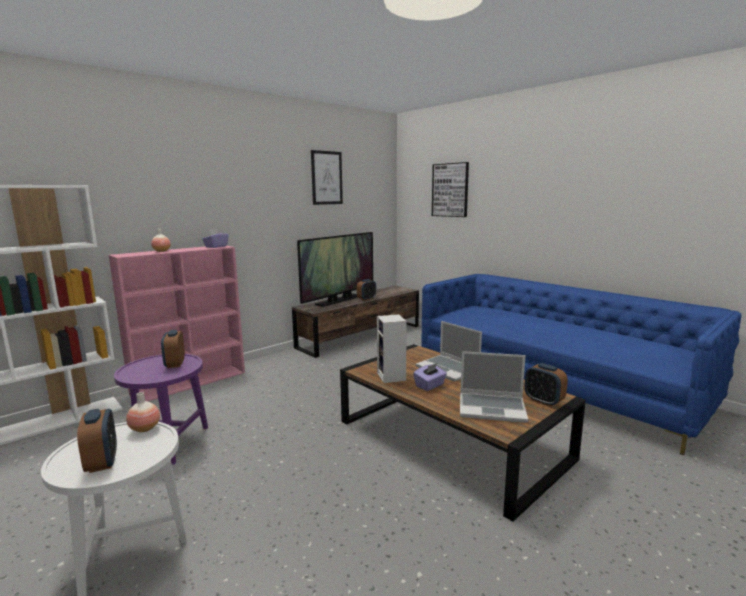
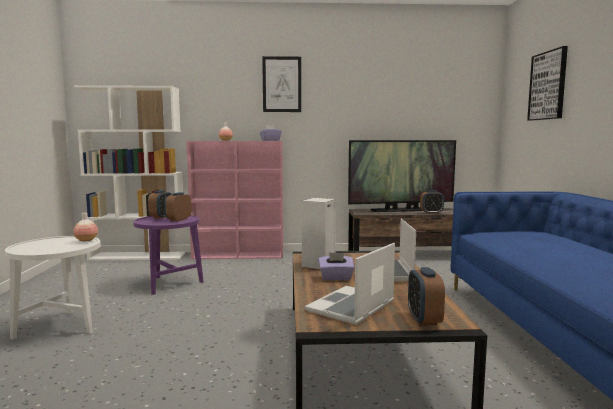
camera: 40 degrees right, 5 degrees down
alarm clock [77,409,117,473] -> alarm clock moved to [148,190,172,219]
picture [311,150,343,205] -> picture moved to [262,56,301,112]
laptop [460,351,528,423] -> laptop turned 75 degrees clockwise [305,243,395,325]

